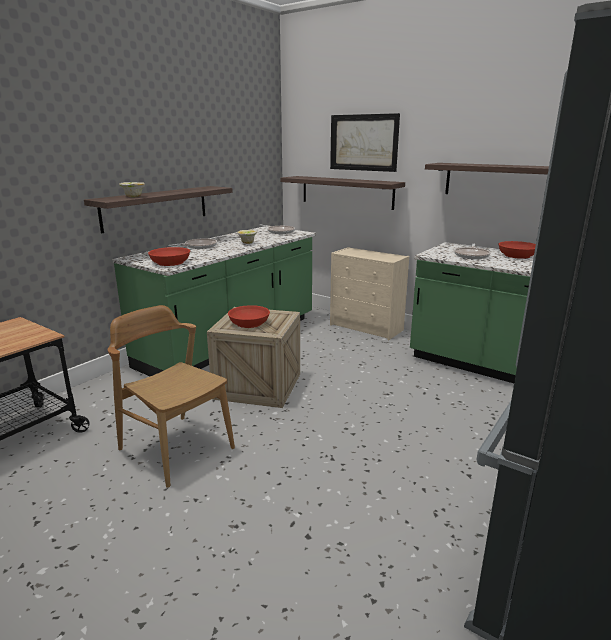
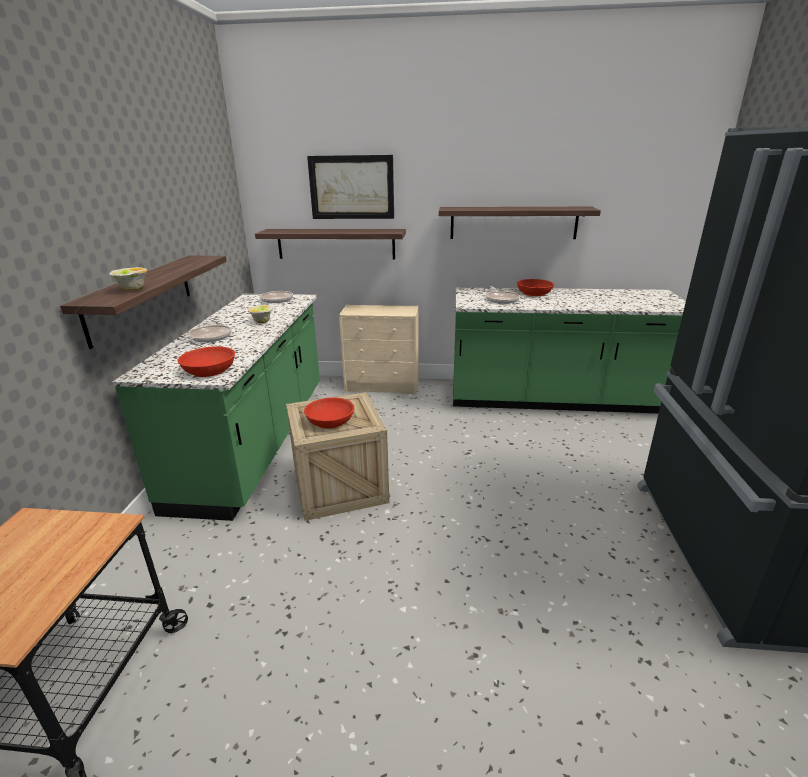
camera: 30 degrees left, 5 degrees up
brown chair [108,305,235,488] -> none

